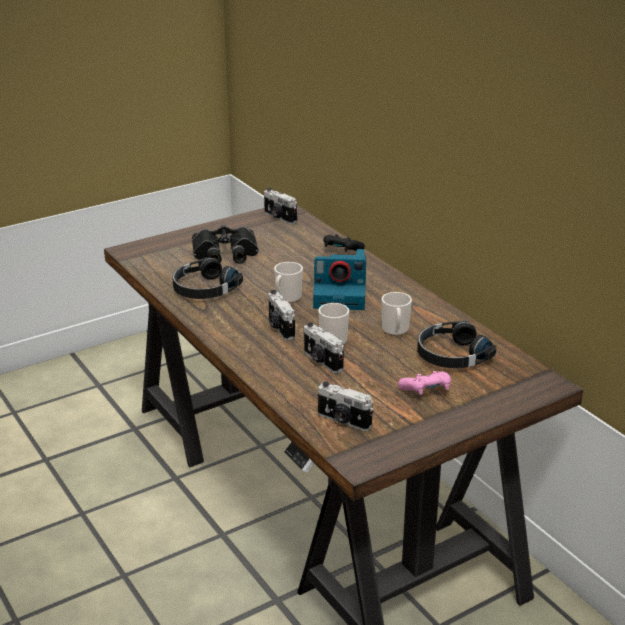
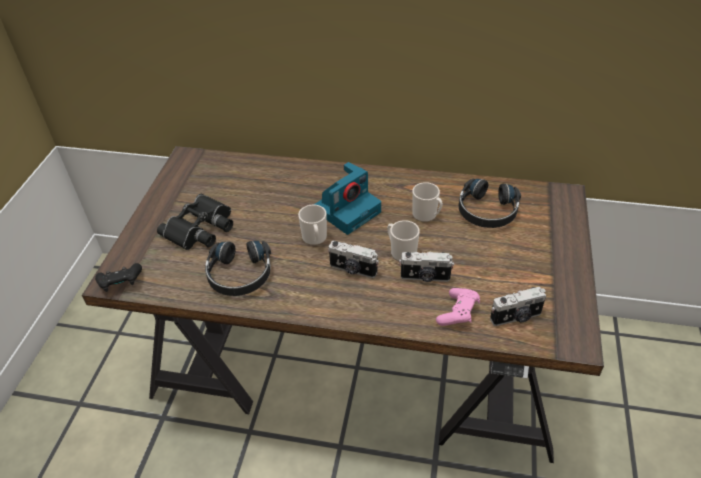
camera: 45 degrees left, 15 degrees up
camera [264,188,297,224] -> none
black game controller [324,234,365,252] -> black game controller moved to [95,263,142,292]
pink game controller [398,371,451,395] -> pink game controller moved to [436,288,480,326]

